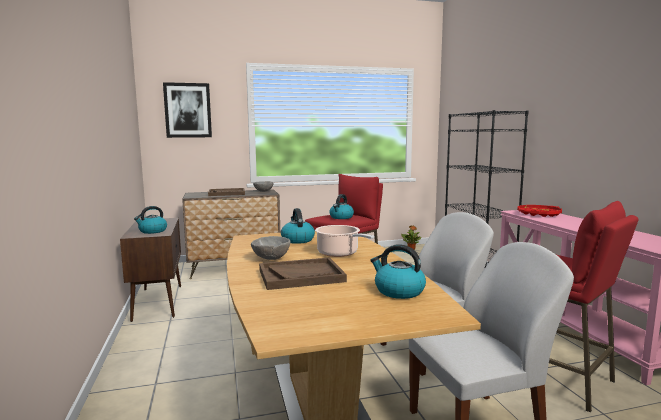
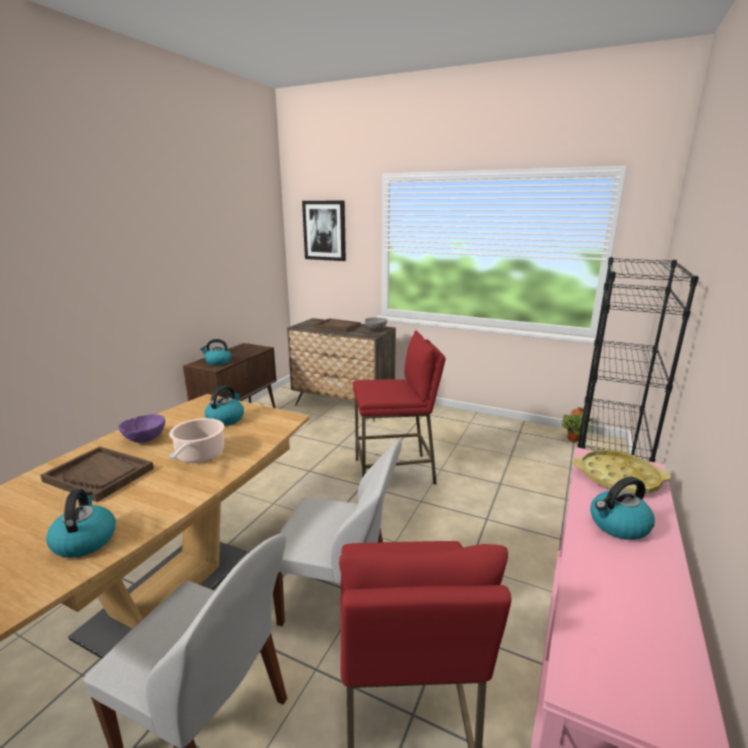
camera: 40 degrees right, 10 degrees up
grey bowl [251,236,291,260] -> purple bowl [118,414,165,443]
kettle [329,194,354,219] -> kettle moved to [590,477,655,540]
red tray [517,205,562,217] -> yellow tray [573,450,671,494]

